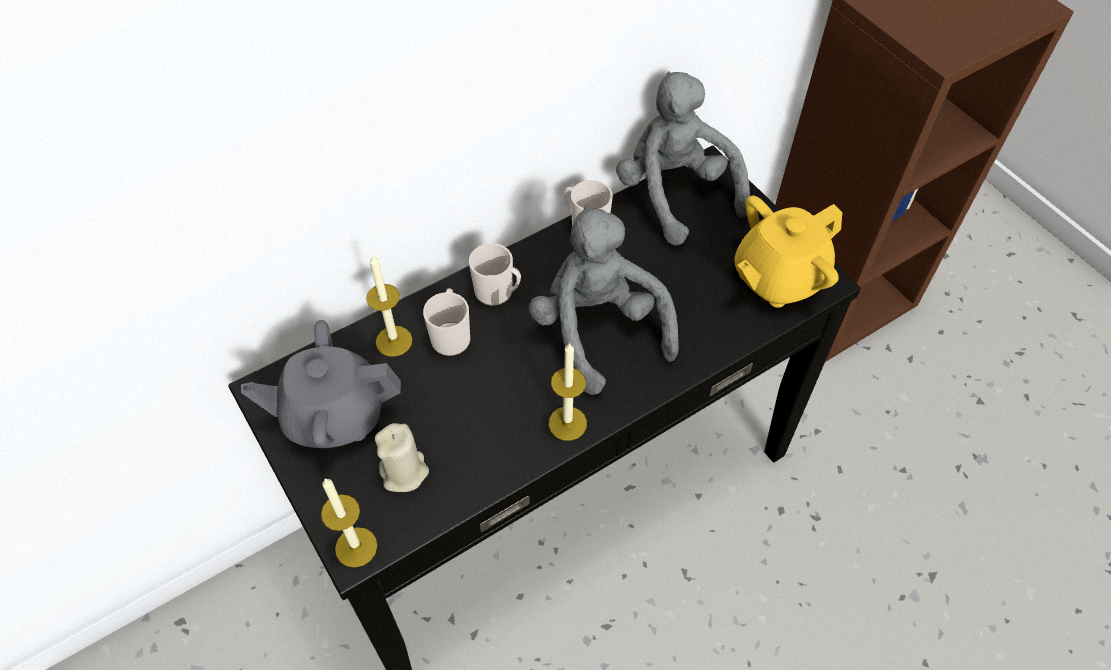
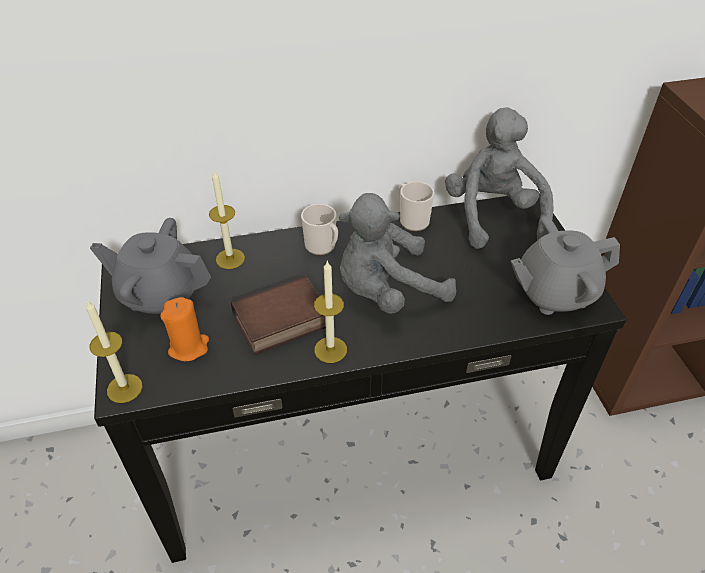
camera: 20 degrees right, 10 degrees down
beige candle [375,423,429,492] -> orange candle [160,297,209,361]
mug [423,288,470,356] -> none
grey plush toy [528,205,679,395] -> grey plush toy turned 105 degrees counterclockwise [339,193,456,314]
yellow teapot [734,195,842,308] -> grey teapot [511,216,620,315]
none -> book [231,275,326,355]

